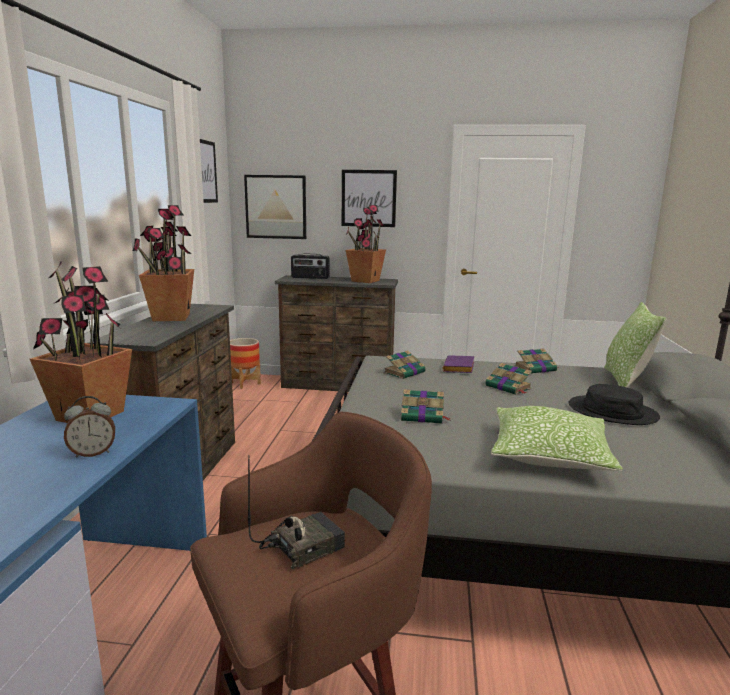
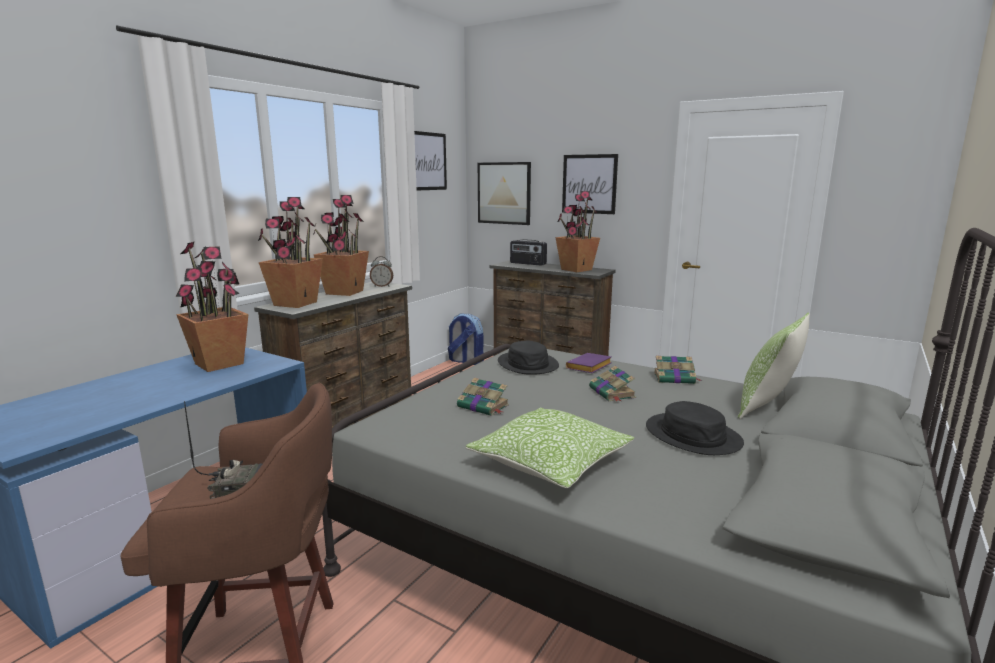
camera: 25 degrees right, 0 degrees up
alarm clock [64,396,115,458] -> alarm clock moved to [370,256,393,287]
planter [230,338,261,389] -> backpack [448,314,484,365]
book [384,350,426,379] -> black hat [498,341,559,375]
none -> potted plant [258,197,323,308]

